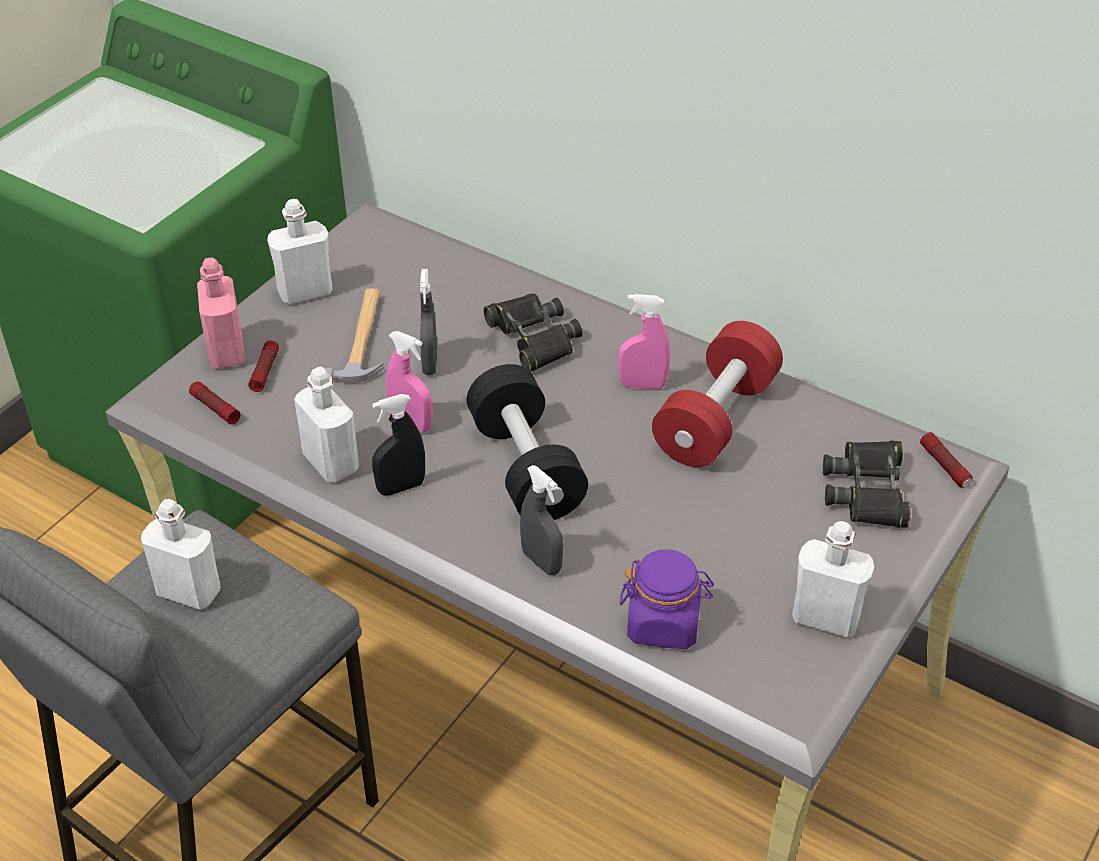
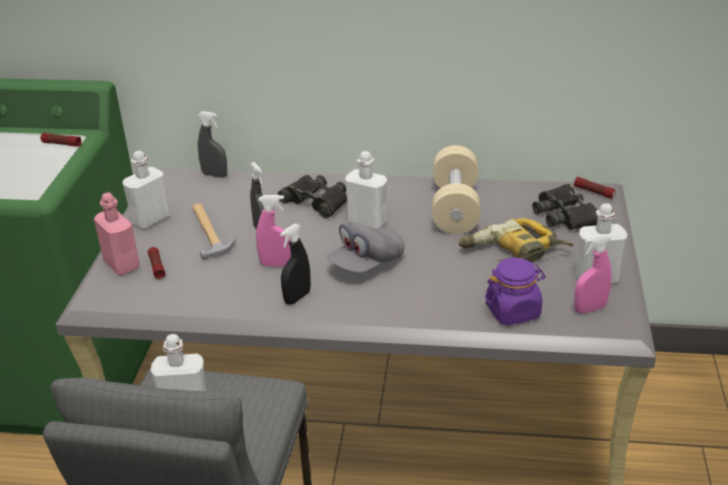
camera: 25 degrees left, 10 degrees down
flashlight [189,381,241,424] -> flashlight moved to [41,133,81,147]
white bottle [294,366,359,482] -> white bottle moved to [345,151,387,228]
black dumbbell [467,364,588,520] -> grey cap [327,223,405,273]
grey spray bottle [520,465,563,575] -> grey spray bottle moved to [198,111,227,178]
pink spray bottle [618,294,670,389] -> pink spray bottle moved to [574,234,612,313]
red dumbbell [652,321,783,467] -> beige dumbbell [432,145,480,234]
none -> power drill [458,218,573,263]

